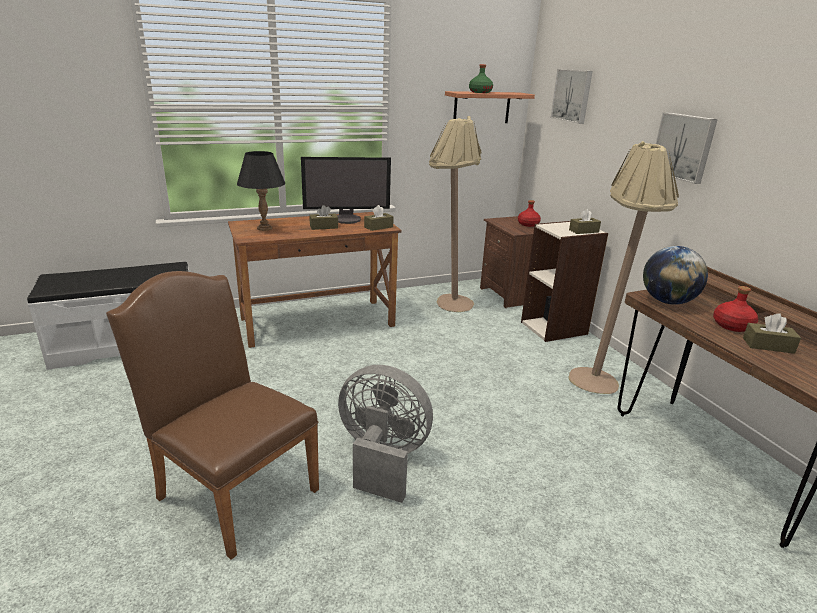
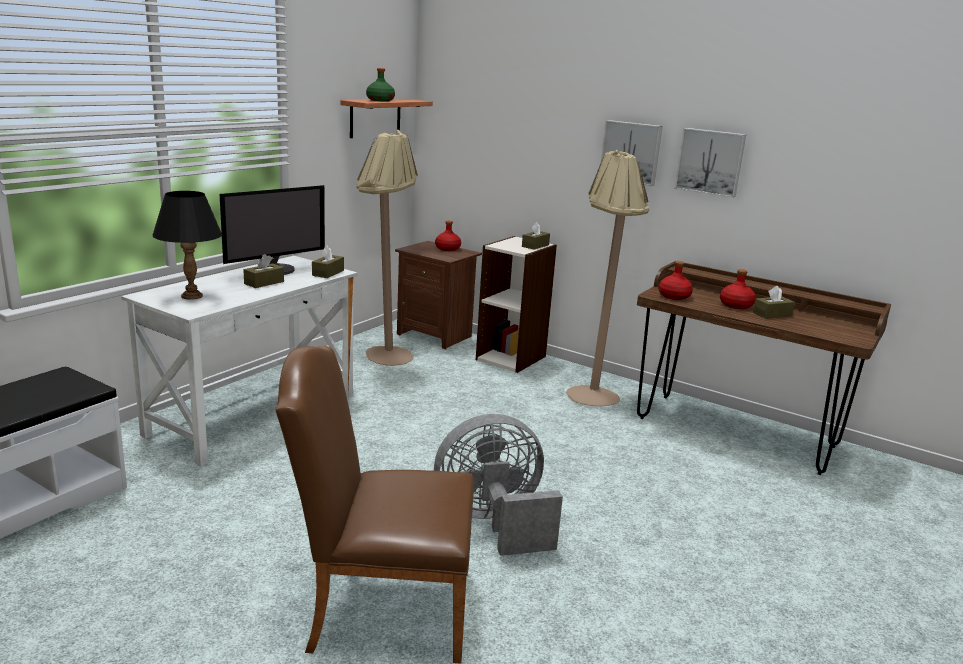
camera: 35 degrees left, 5 degrees down
brown desk [228,212,401,348] -> white desk [121,256,357,466]
picture [551,69,593,124] -> picture moved to [675,128,746,198]
globe [643,246,708,305] -> red bottle [658,261,693,300]

